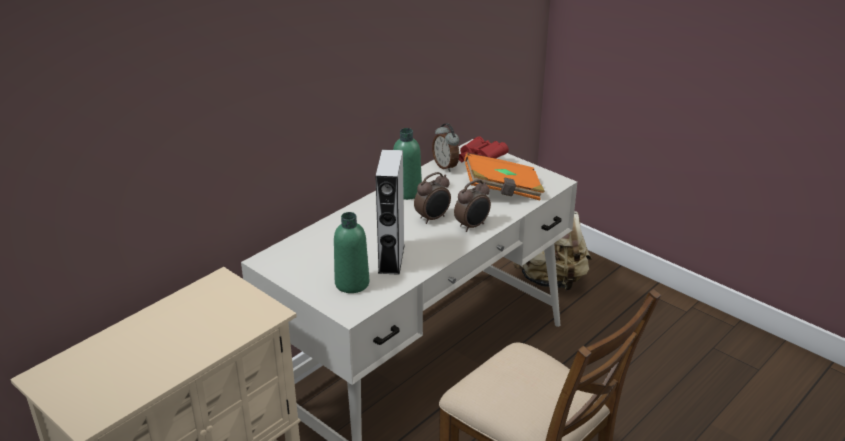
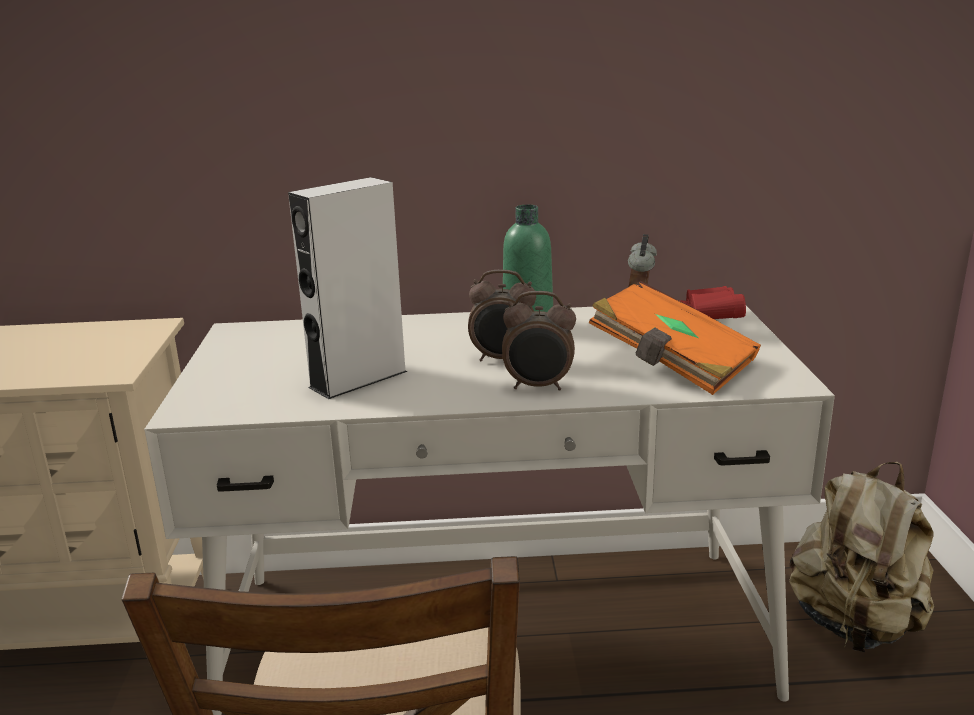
camera: 45 degrees right, 10 degrees down
green bottle [334,212,369,293] -> none

